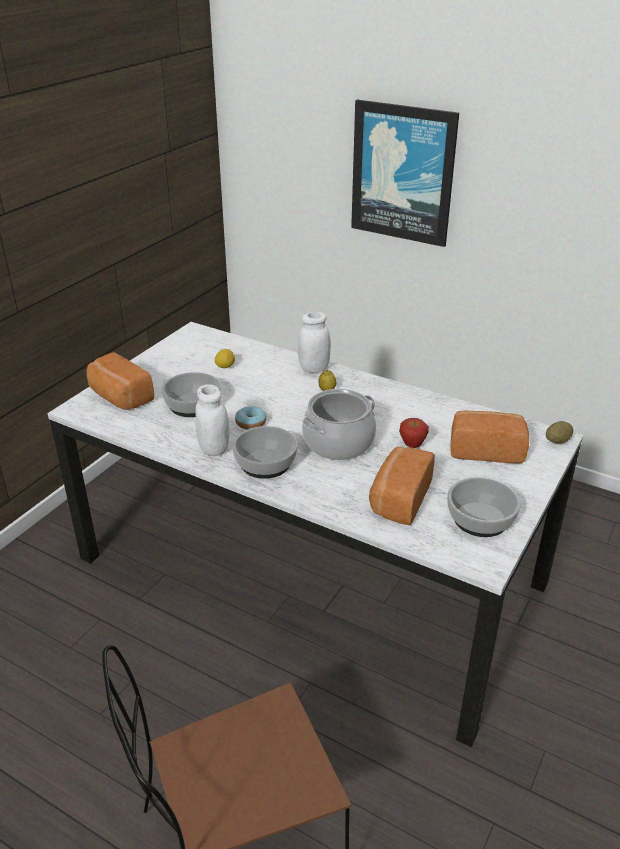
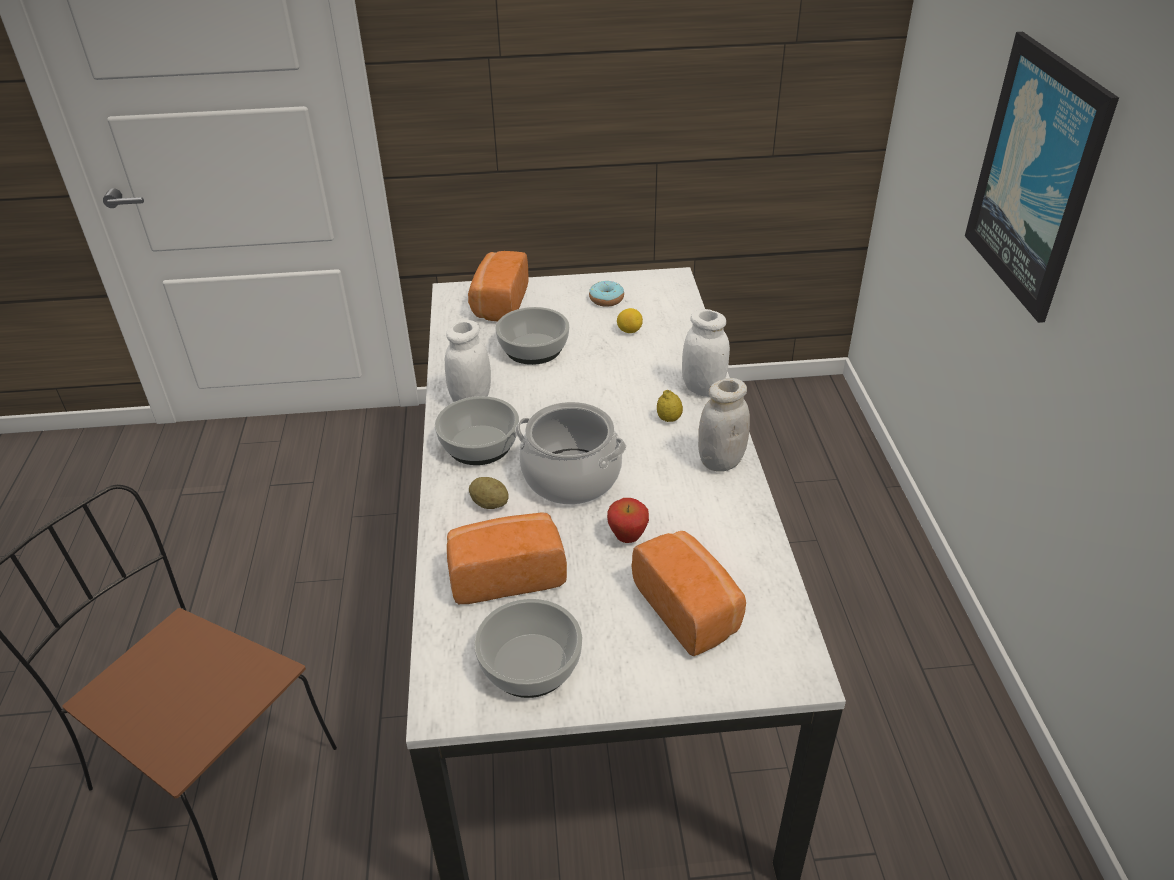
camera: 55 degrees right, 5 degrees up
donut [235,406,266,430] -> donut moved to [589,281,624,307]
potato [546,421,573,443] -> potato moved to [469,477,509,509]
none -> white jar [698,378,750,472]

